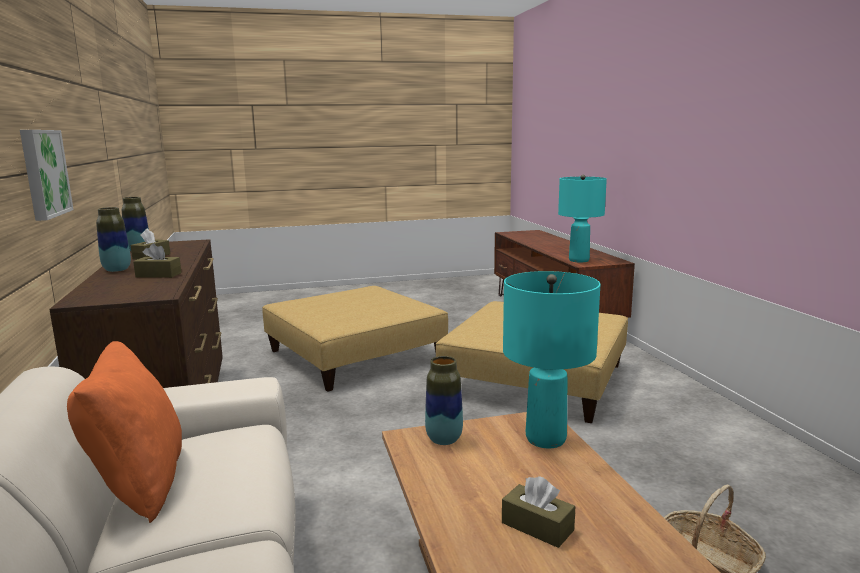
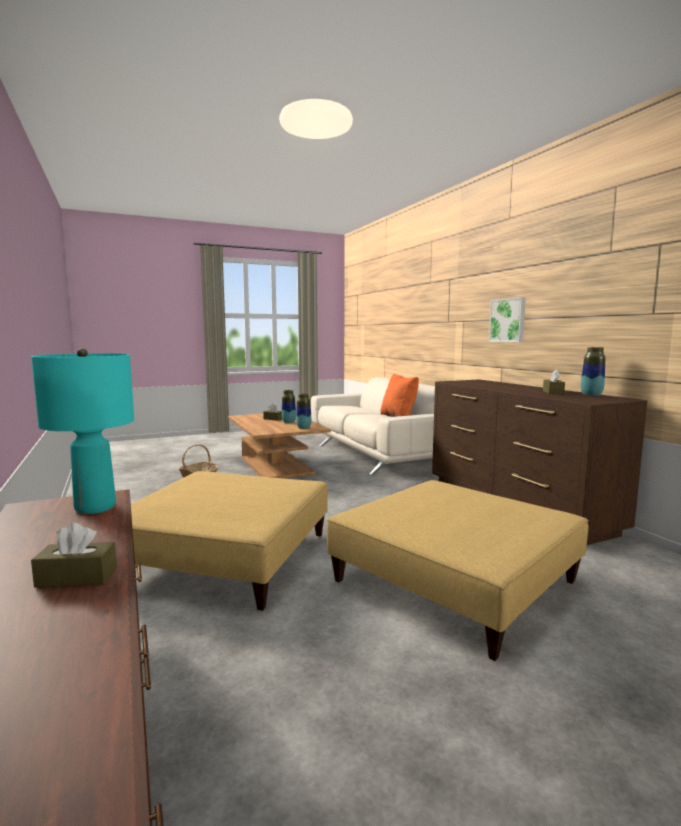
camera: 170 degrees right, 5 degrees down
vase [96,207,131,272] -> vase moved to [282,390,296,423]
brown tissue box [133,243,181,278] -> brown tissue box moved to [31,523,117,587]
turquoise table lamp [503,271,600,448] -> none

